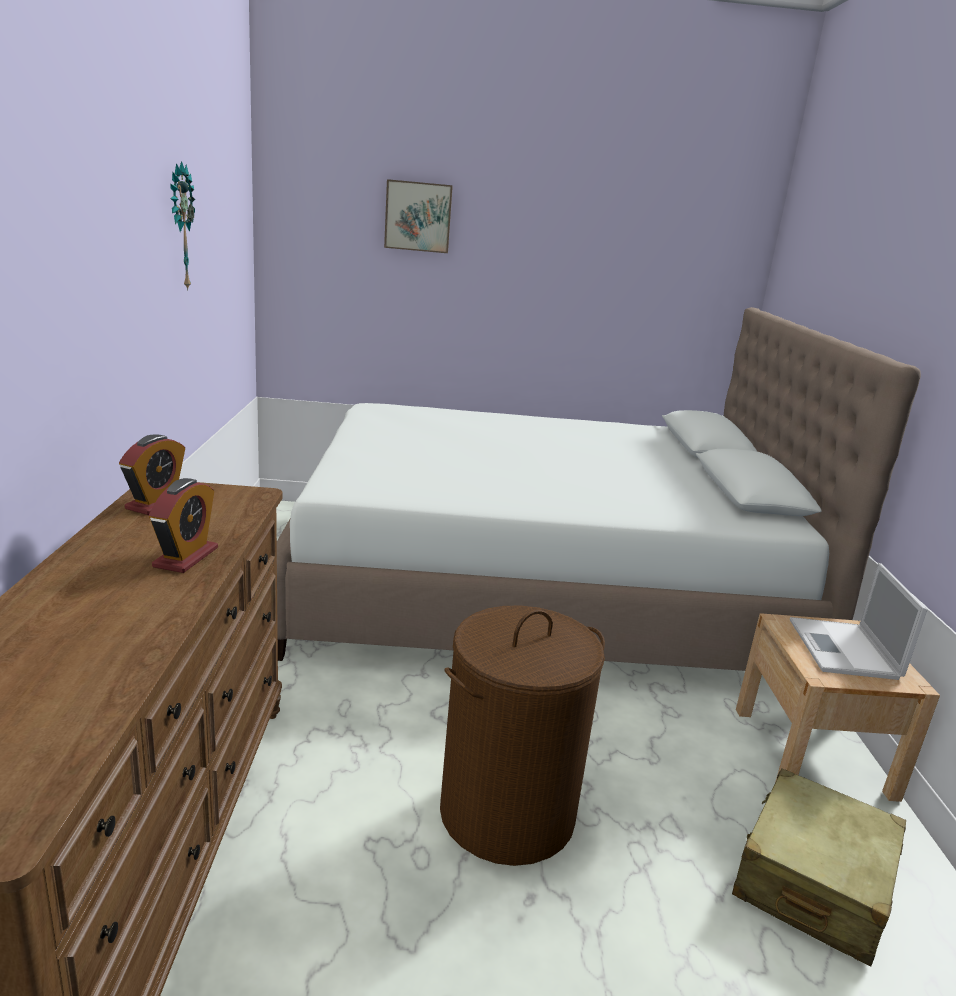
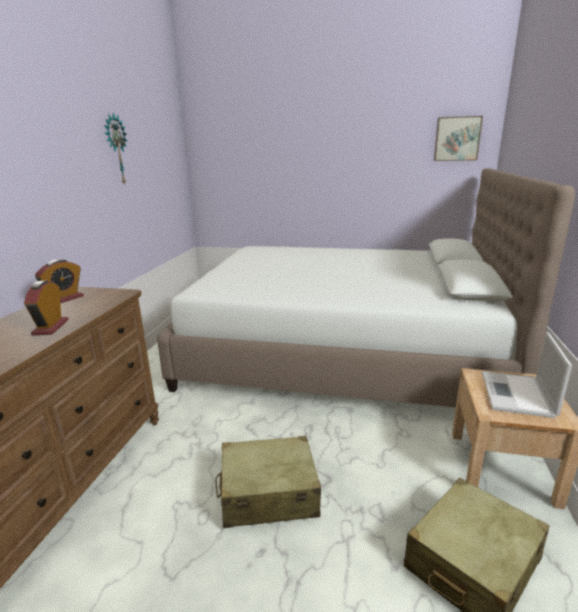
camera: 15 degrees right, 0 degrees up
alarm clock [149,478,218,573] -> alarm clock turned 150 degrees clockwise [24,281,69,335]
picture [384,179,453,253] -> picture moved to [434,116,483,161]
brown laundry basket [440,605,605,866] -> beige suitcase [215,436,321,528]

